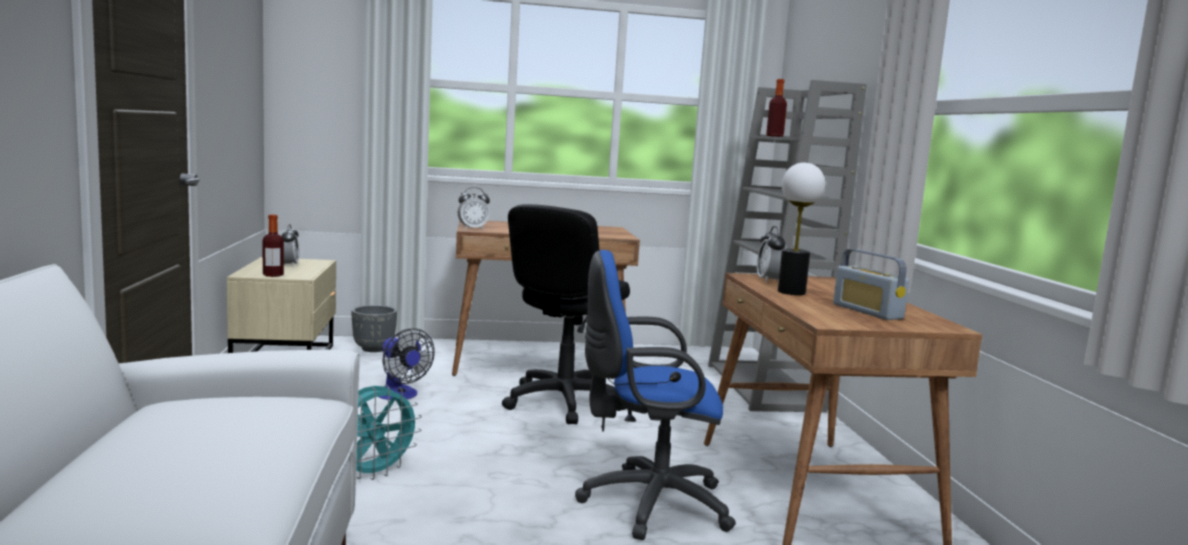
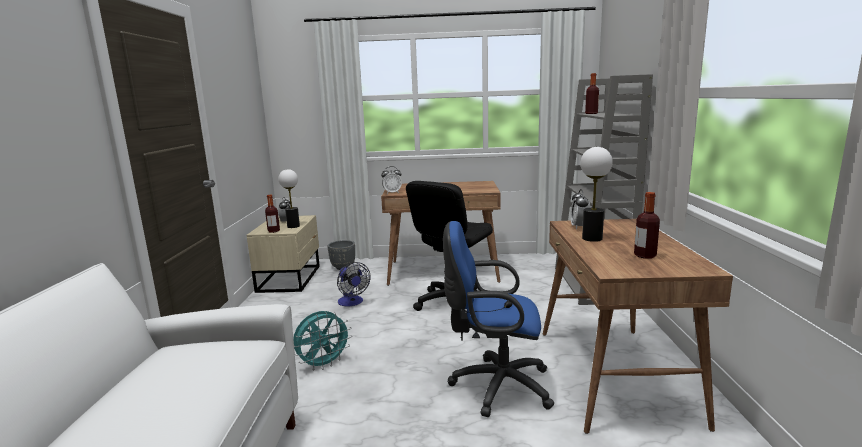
camera: 10 degrees right, 5 degrees up
radio [833,249,909,320] -> bottle [634,192,660,259]
none -> table lamp [278,169,300,228]

